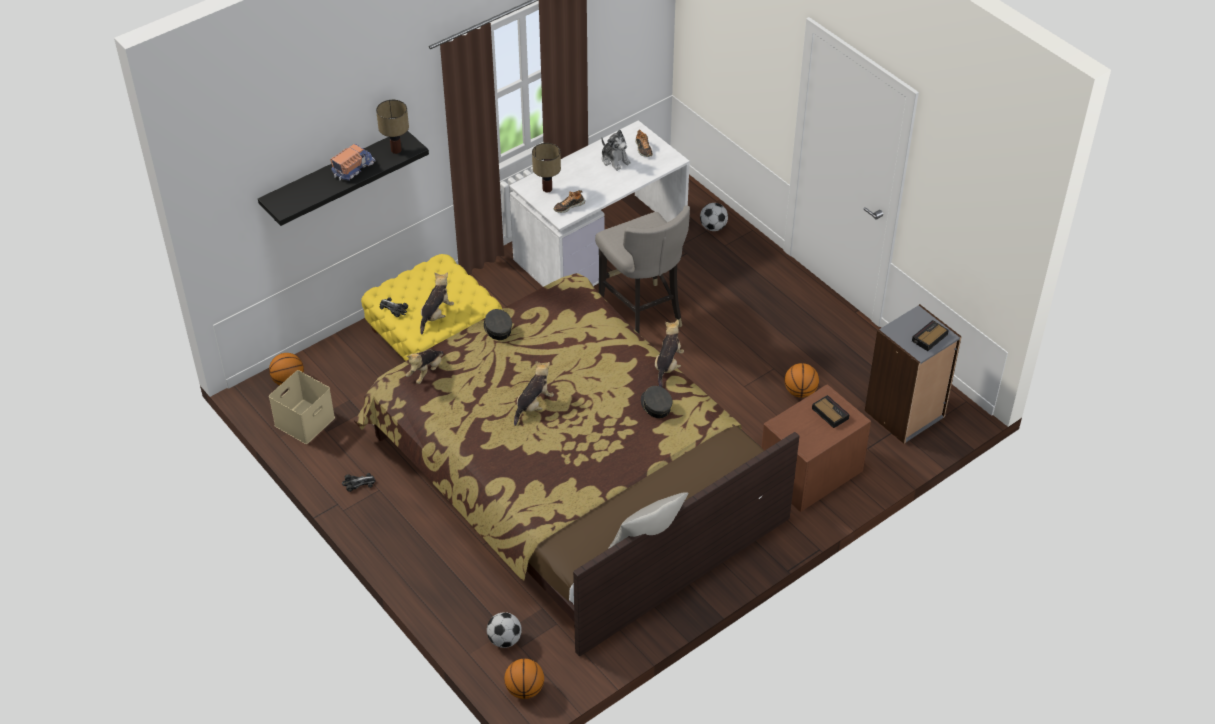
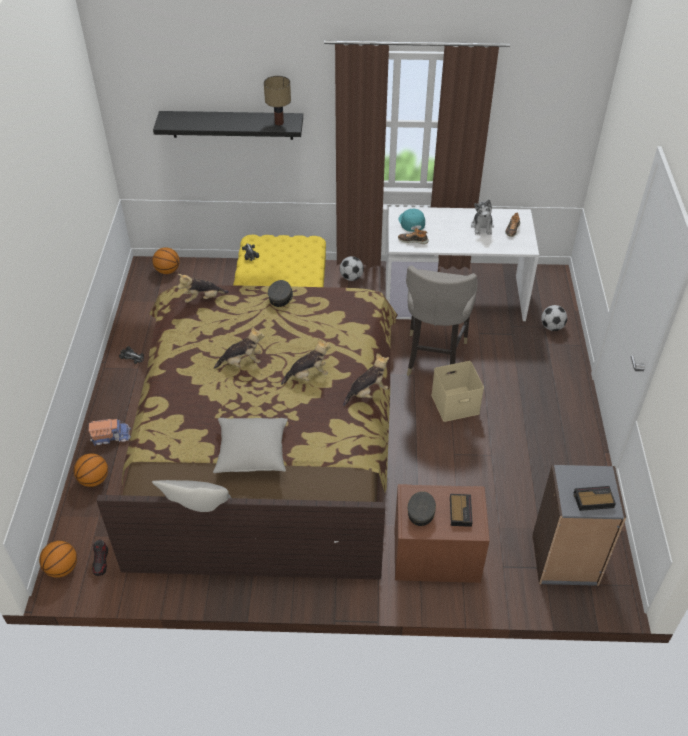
camera: 40 degrees right, 0 degrees up
beige storage box [269,370,335,444] -> beige storage box moved to [431,361,484,422]
toy truck [330,143,376,181] -> toy truck moved to [89,419,131,446]
plush toy [420,272,454,334] -> plush toy moved to [281,337,330,385]
football [487,612,522,648] -> football moved to [340,256,364,281]
table lamp [532,143,561,192] -> turquoise cap [398,209,425,232]
grey cap [641,386,672,418] -> grey cap moved to [407,491,436,526]
basketball [784,363,819,398] -> basketball moved to [74,453,108,487]
none -> shoe [92,539,108,576]
none -> grey pillow [213,418,288,473]

